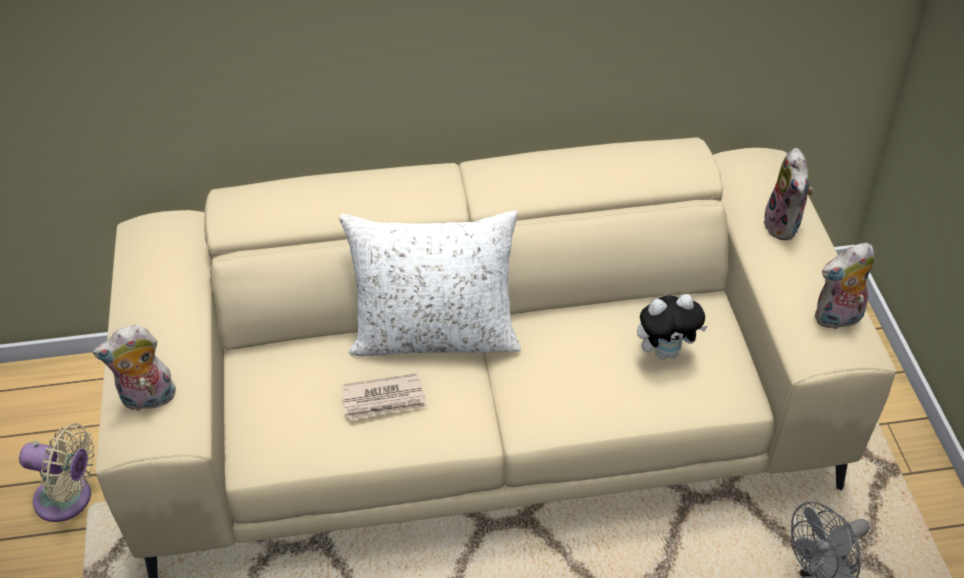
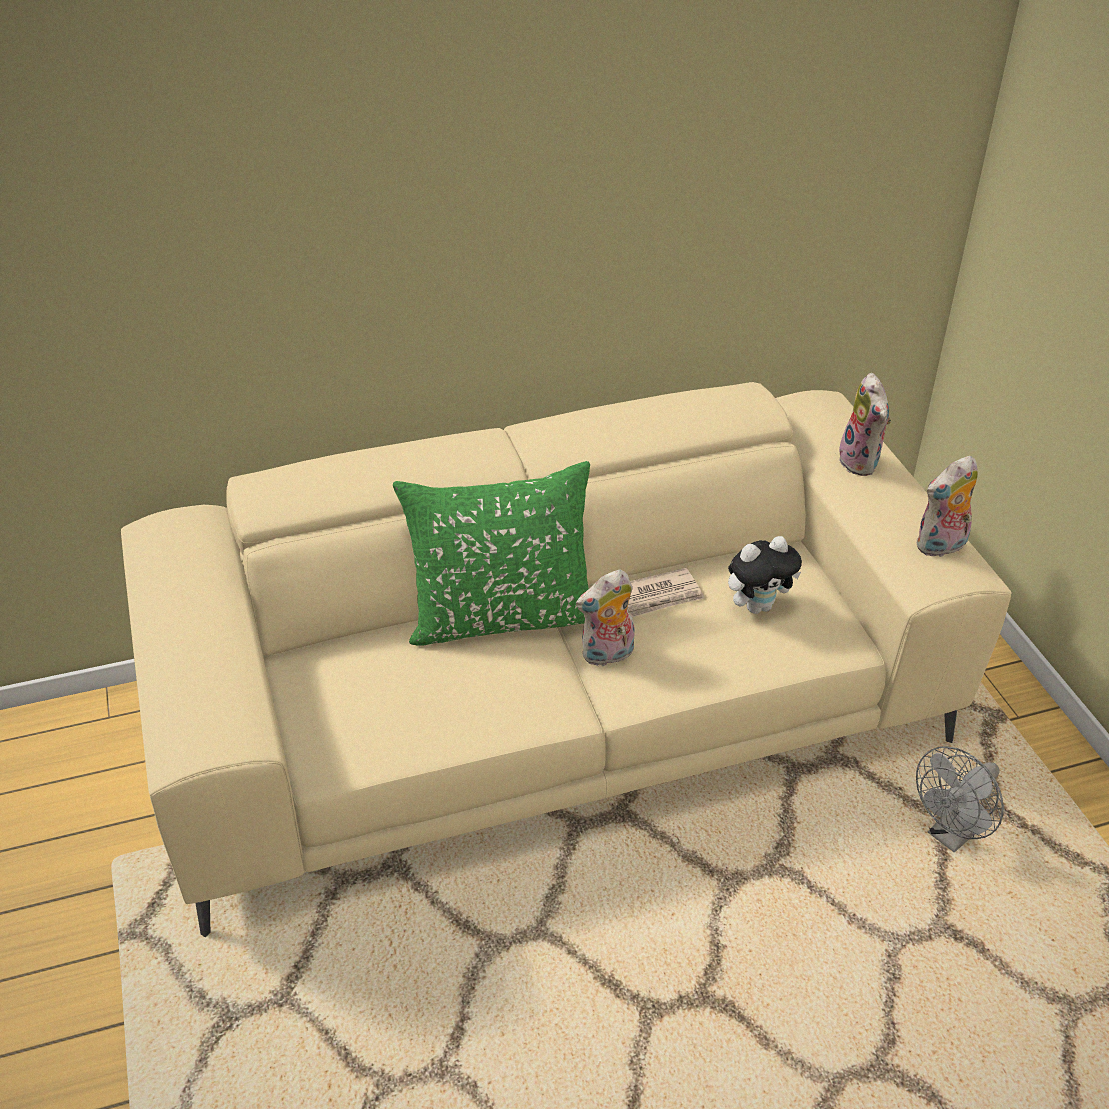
camera: 10 degrees left, 5 degrees down
beige fan [19,423,95,522] -> none
plush toy [93,324,176,411] -> plush toy moved to [576,569,635,666]
white pillow [339,210,521,356] -> green pillow [393,461,590,645]
newspaper [341,373,428,421] -> newspaper moved to [627,568,705,618]

